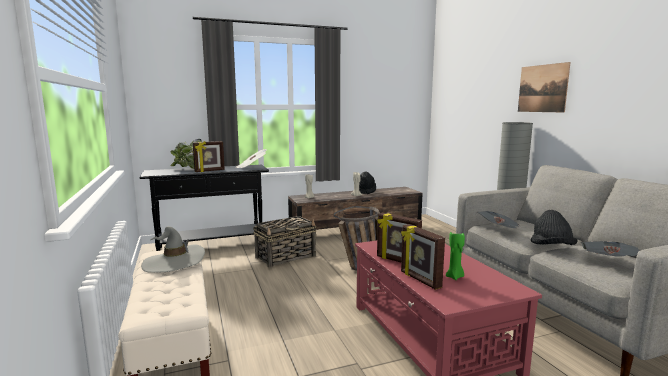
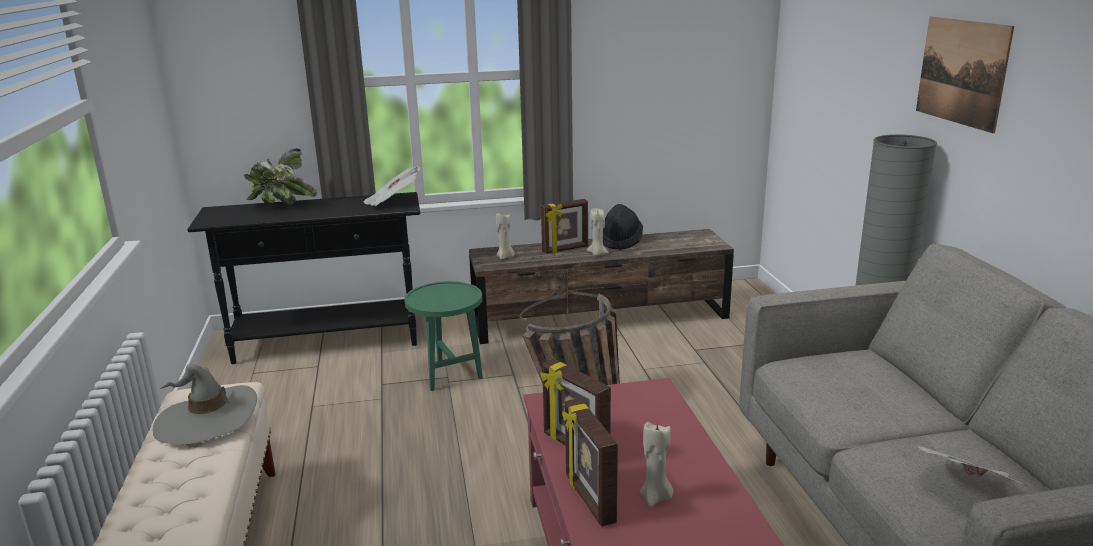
camera: 10 degrees right, 10 degrees up
picture frame [193,141,225,172] -> picture frame moved to [541,199,588,254]
basket [253,216,316,268] -> green side table [404,281,483,391]
green candle [446,232,465,280] -> beige candle [640,422,673,507]
newspaper [477,211,519,228] -> none
black hat [531,210,578,245] -> none

